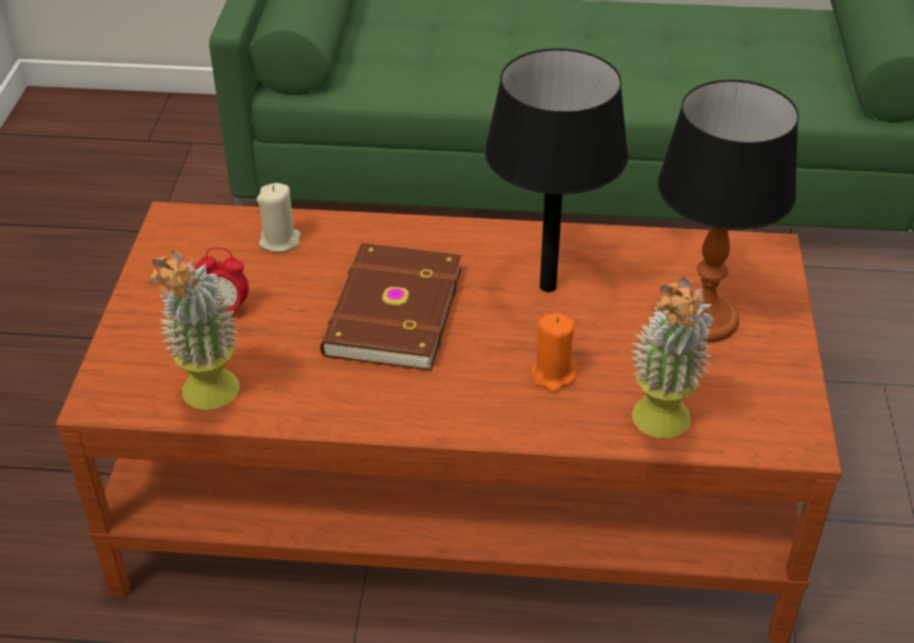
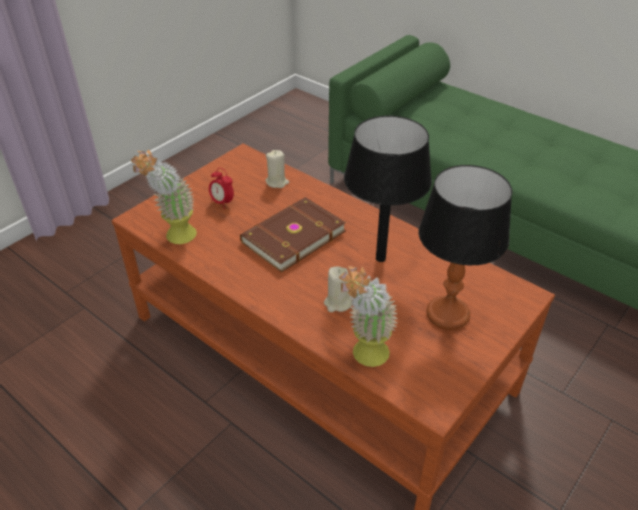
camera: 35 degrees right, 0 degrees up
orange candle [532,313,577,393] -> beige candle [324,266,352,312]

